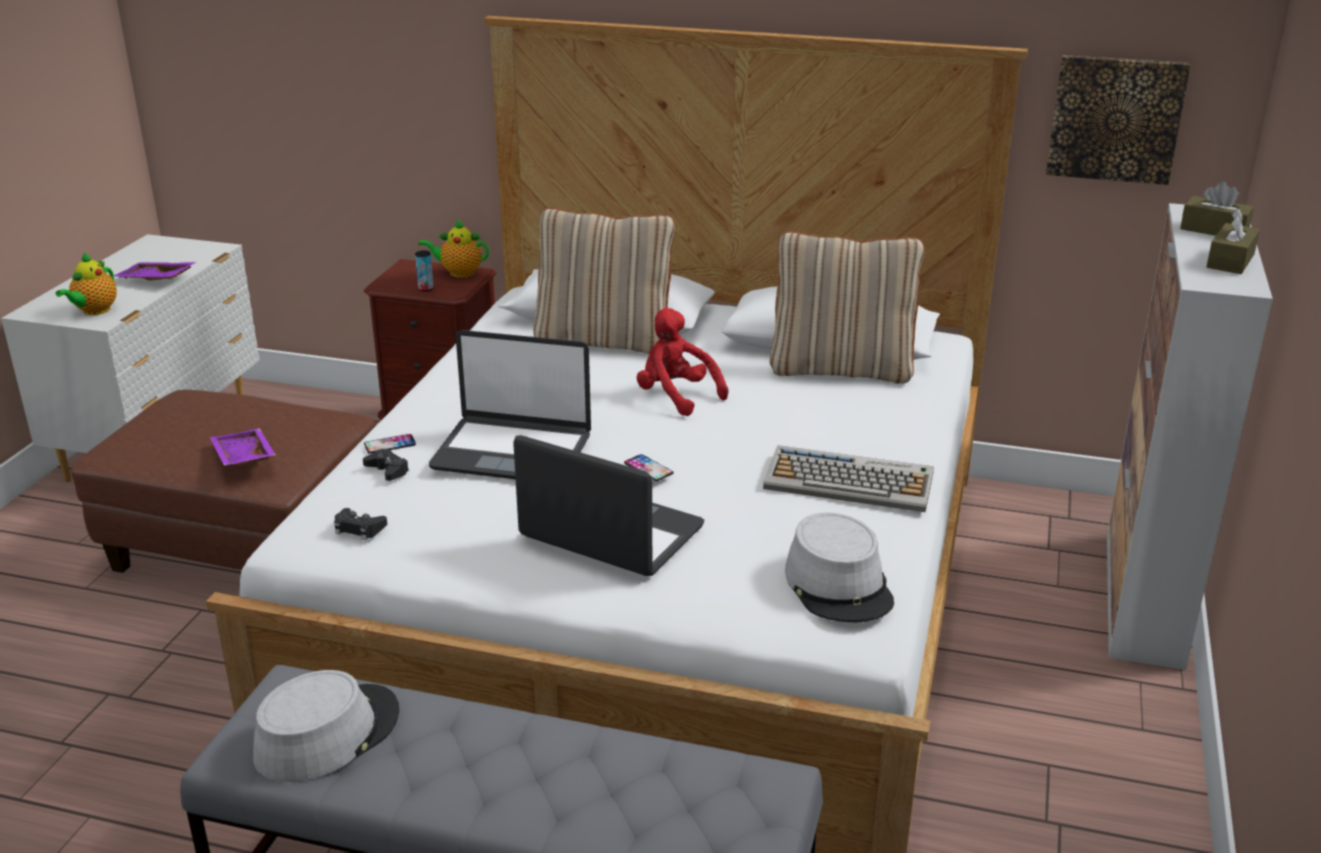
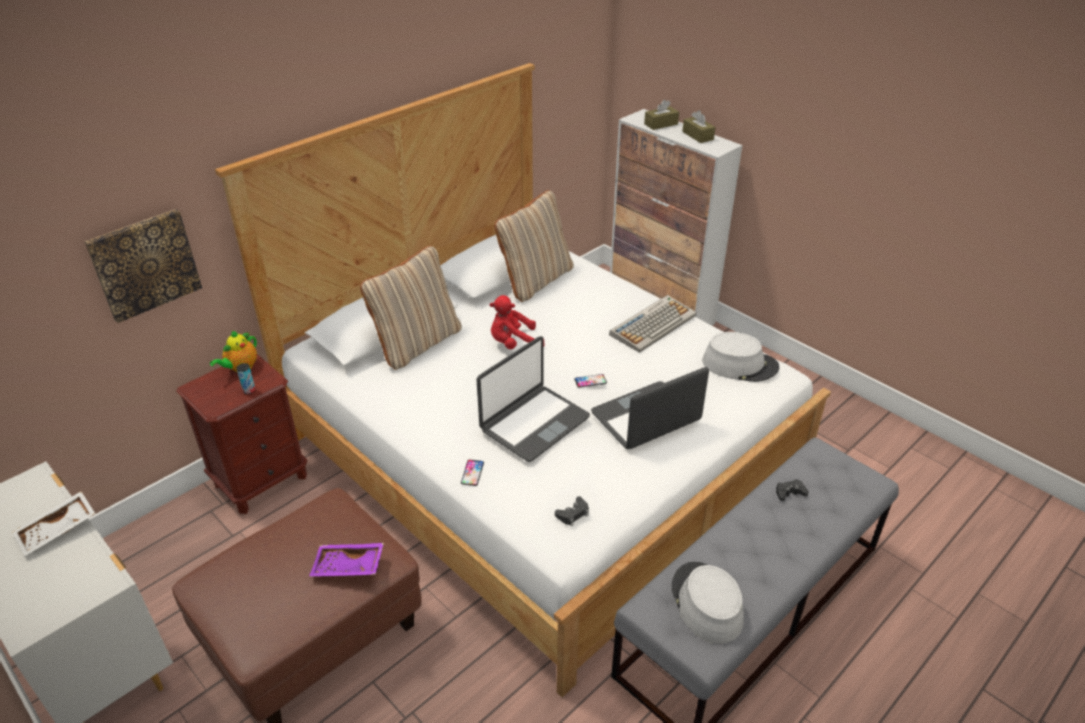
camera: 60 degrees left, 10 degrees up
teapot [55,253,117,315] -> none
purple tray [114,262,197,281] -> white tray [12,491,95,556]
black game controller [363,449,409,481] -> black game controller moved to [776,479,809,501]
picture [1046,55,1190,185] -> picture moved to [84,209,202,323]

